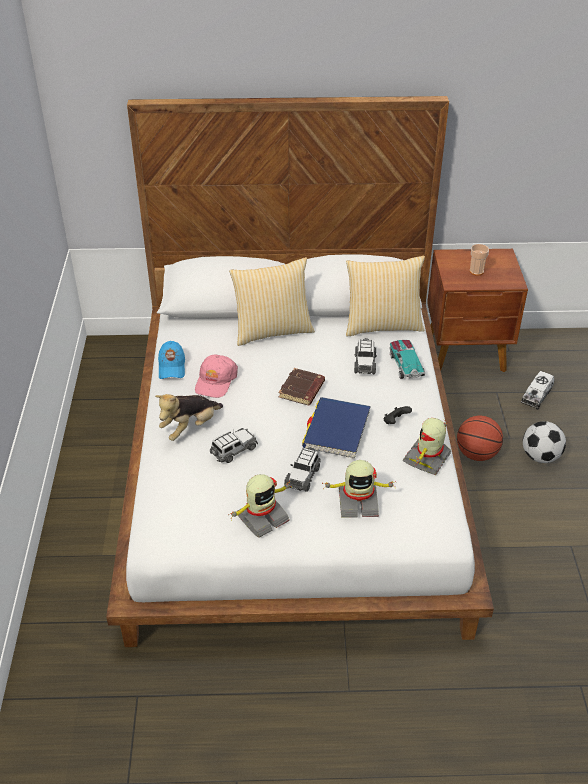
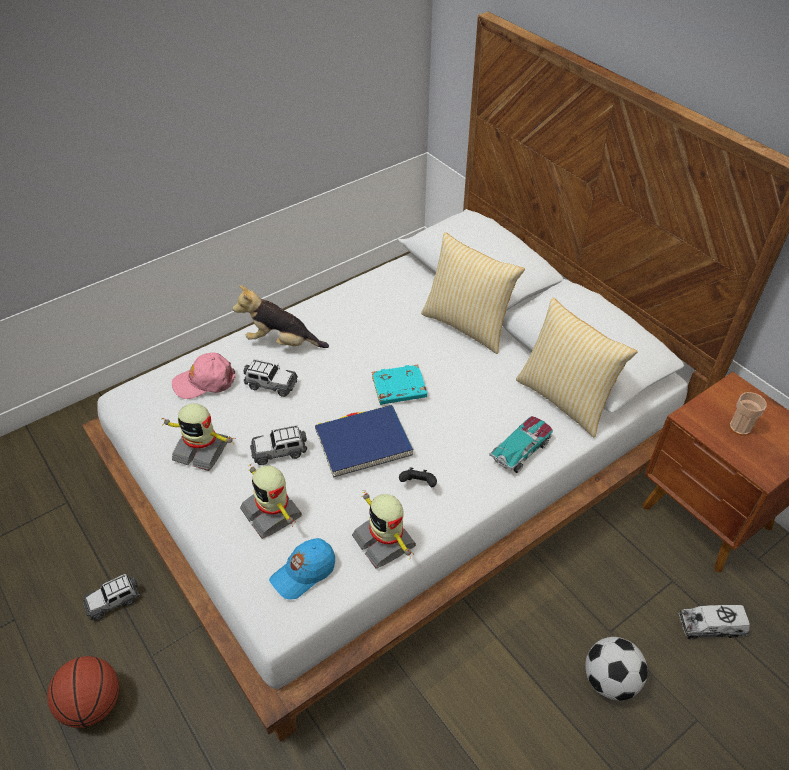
camera: 55 degrees right, 5 degrees up
blue cap [158,341,185,379] -> blue cap moved to [269,538,335,600]
pink cap [195,355,238,398] -> pink cap moved to [172,352,236,399]
brown book [279,368,325,405] -> turquoise book [372,365,427,405]
toy car [354,338,377,374] -> toy car moved to [83,574,140,621]
toy robot [402,418,451,475] -> toy robot turned 120 degrees counterclockwise [352,490,416,569]
basketball [457,416,503,461] -> basketball moved to [47,656,119,728]

